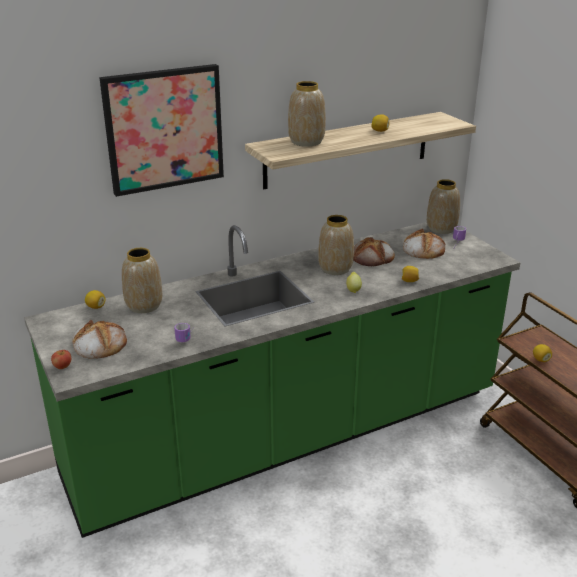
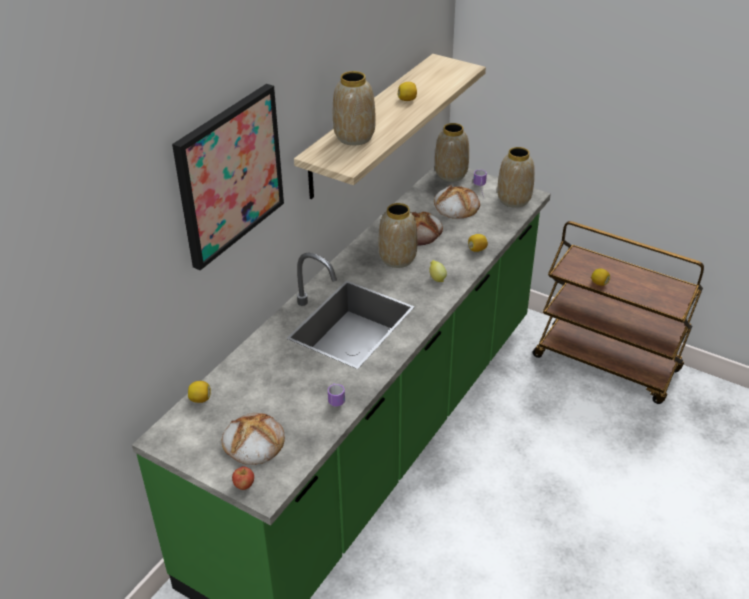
camera: 30 degrees left, 10 degrees up
vase [122,248,162,313] -> vase moved to [497,147,535,208]

